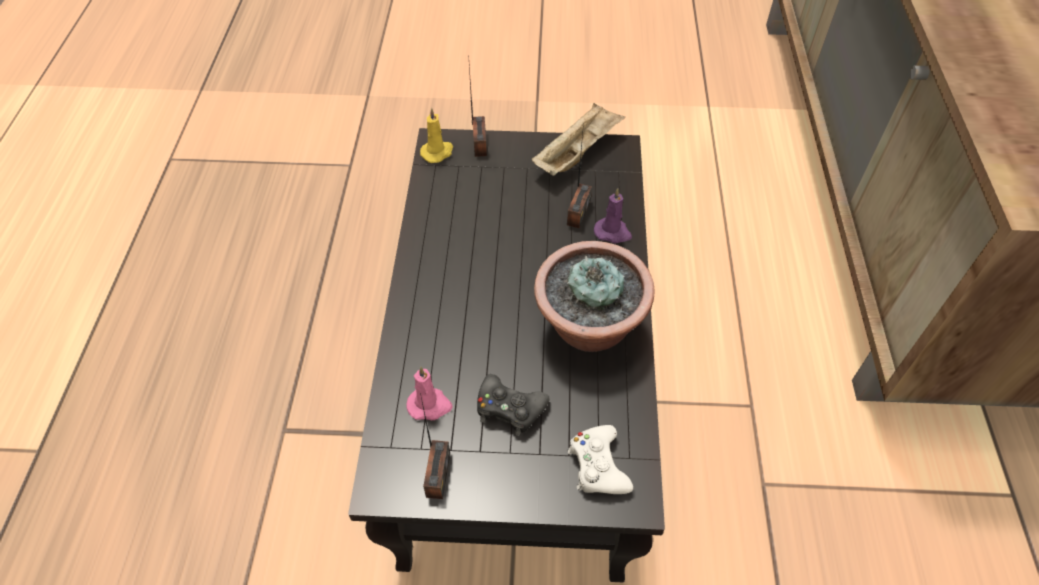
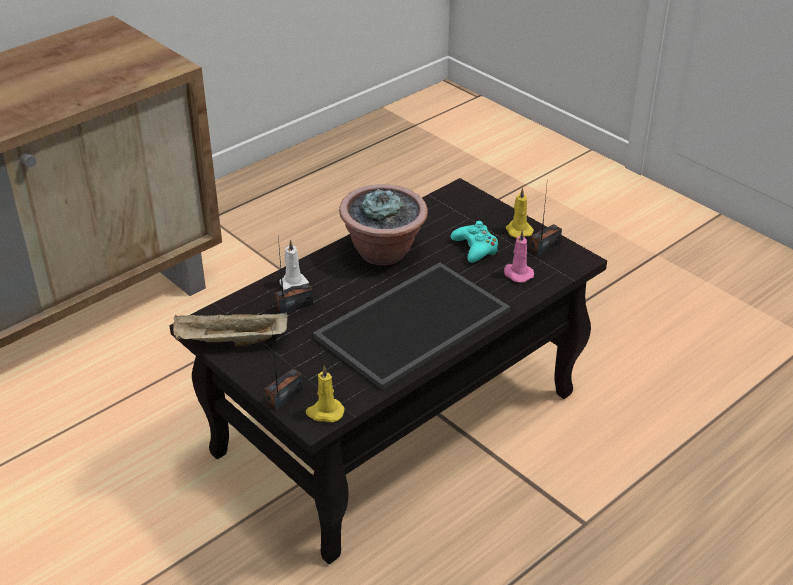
camera: 135 degrees left, 15 degrees down
black game controller [477,374,550,436] -> turquoise game controller [451,221,498,263]
white game controller [567,425,633,494] -> none
purple candle [594,188,632,243] -> white candle [280,239,309,290]
none -> tray [313,262,510,390]
none -> yellow candle [506,187,534,238]

